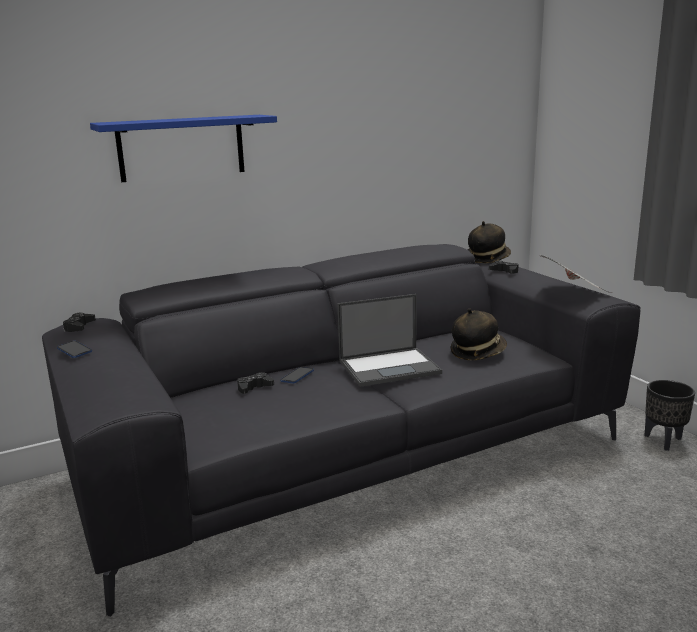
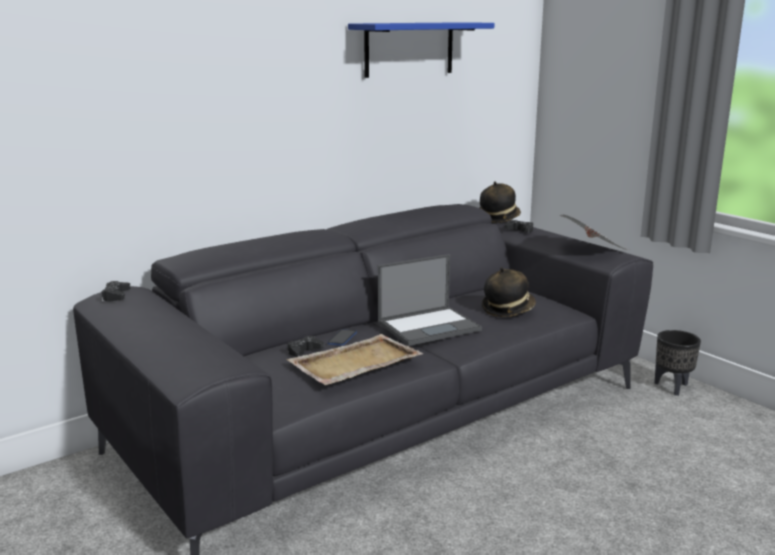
camera: 10 degrees left, 0 degrees up
phone [57,341,92,358] -> none
blue shelf [90,115,277,182] -> blue shelf moved to [348,22,494,78]
none -> beige tray [287,334,424,385]

